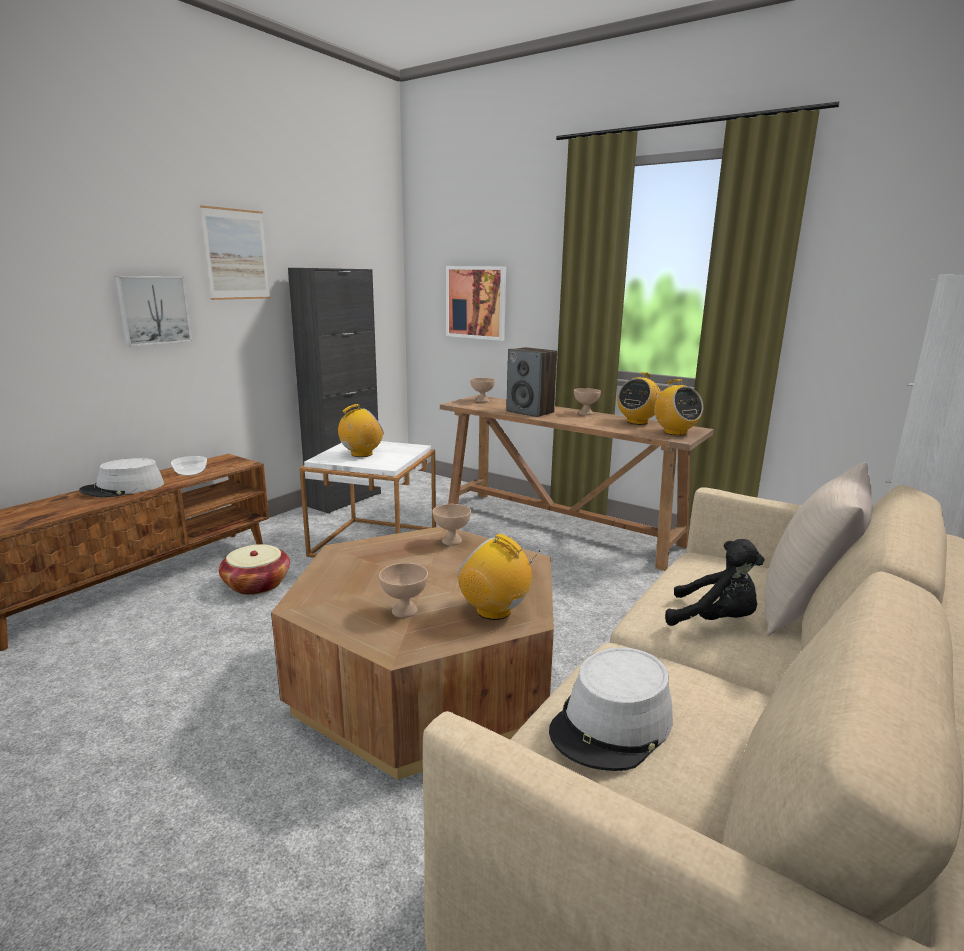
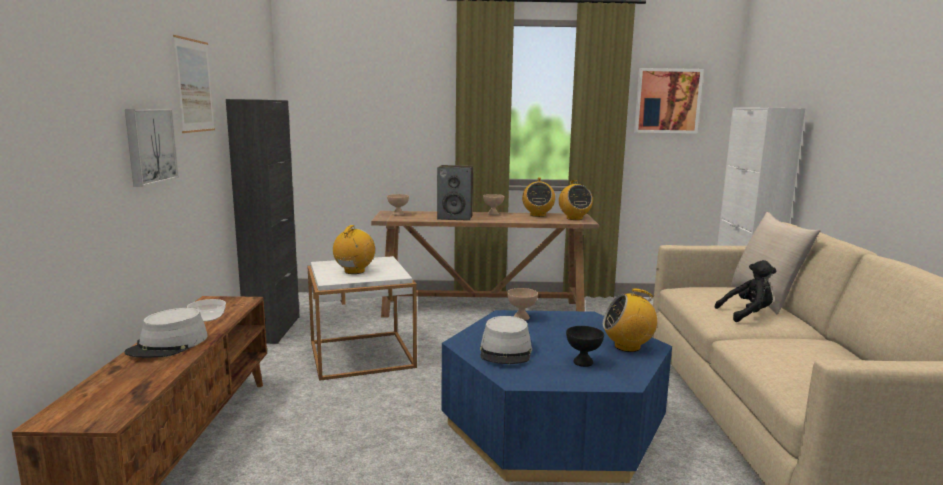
camera: 35 degrees left, 5 degrees down
basket [219,544,290,595] -> none
brown coffee table [271,527,554,780] -> blue coffee table [441,310,672,483]
beige bowl [379,563,428,618] -> black bowl [566,326,604,367]
picture [446,266,506,341] -> picture moved to [634,68,704,134]
grey hat [549,648,673,771] -> grey hat moved to [480,316,532,364]
radio [654,379,703,436] -> radio turned 45 degrees clockwise [559,180,593,220]

